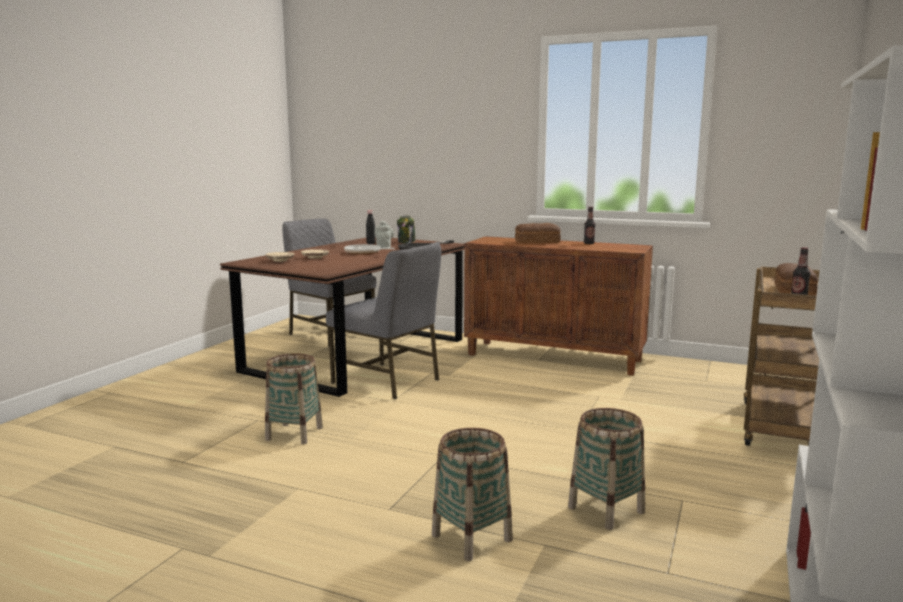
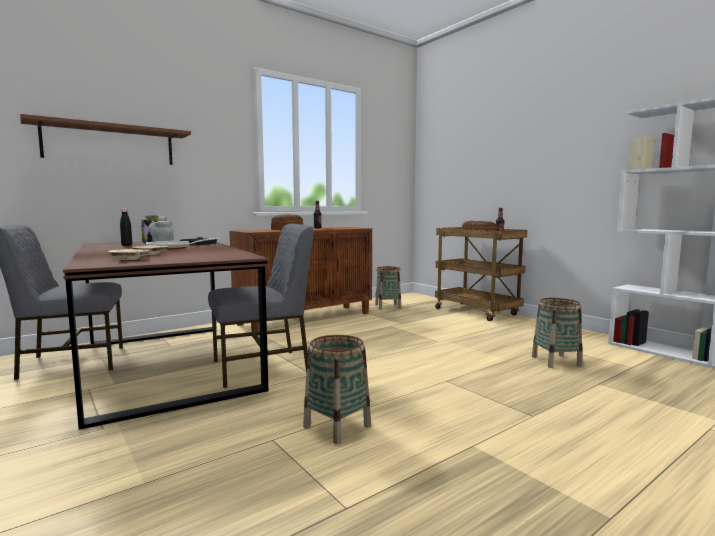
camera: 60 degrees left, 5 degrees down
basket [432,428,513,561] -> basket moved to [375,266,401,310]
none -> brown shelf [20,114,191,165]

